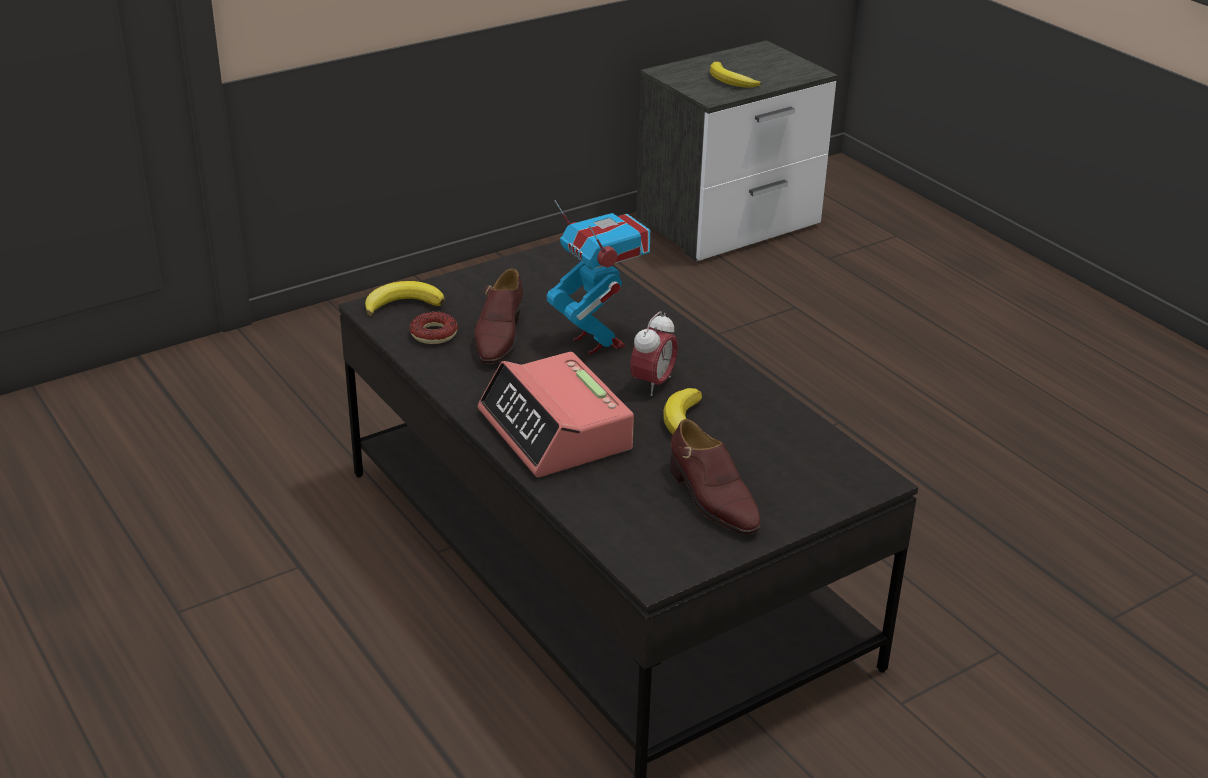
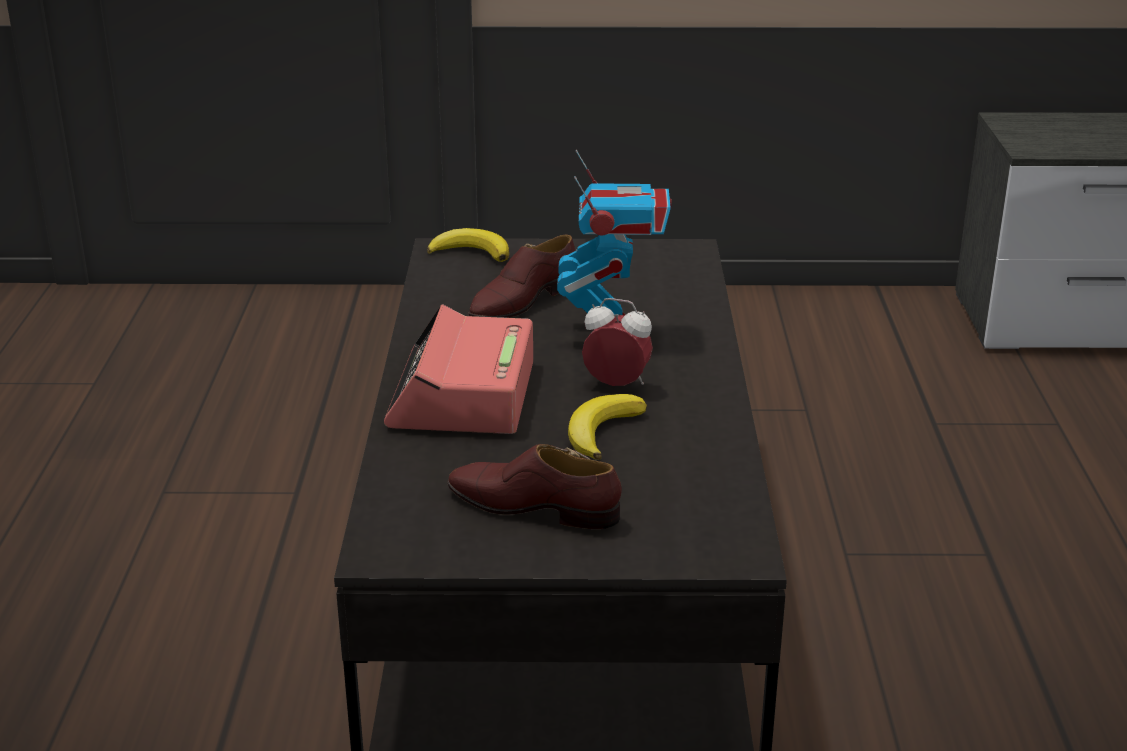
camera: 35 degrees right, 5 degrees down
donut [410,311,458,344] -> none
alarm clock [630,311,678,396] -> alarm clock turned 135 degrees counterclockwise [582,298,653,386]
brown shoe [670,419,760,535] -> brown shoe turned 105 degrees clockwise [448,444,622,529]
banana [710,62,761,88] -> none

